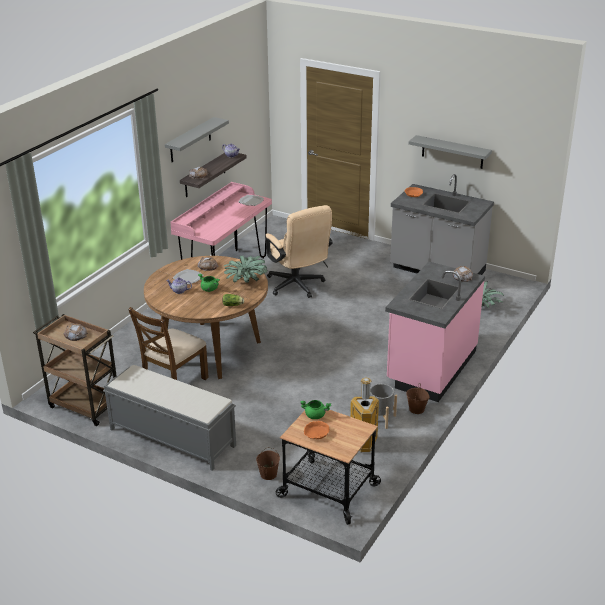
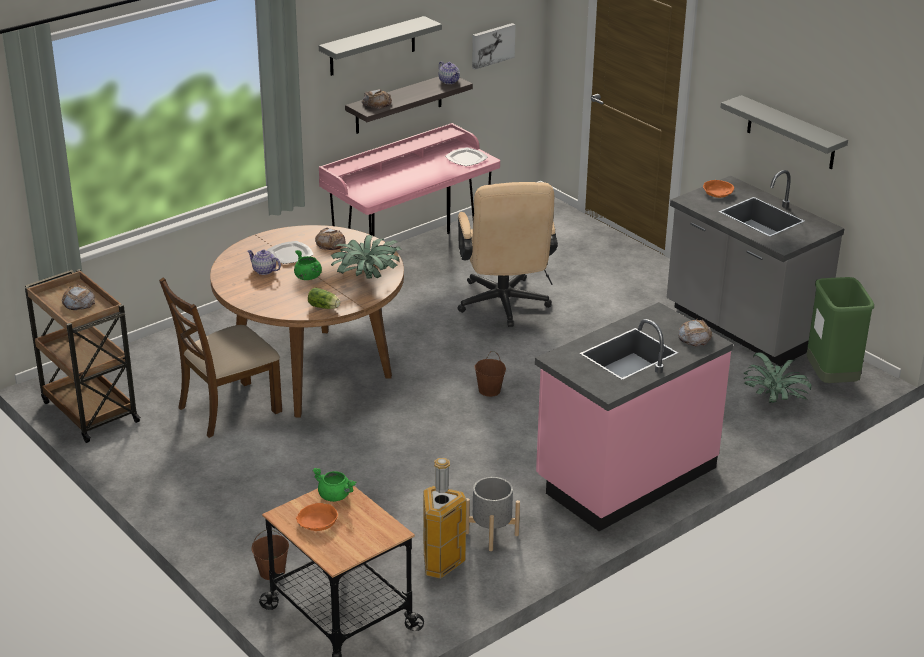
camera: 20 degrees right, 0 degrees up
grey bench [103,365,236,470] -> none
brown bucket [406,384,430,414] -> brown bucket moved to [474,351,506,397]
none -> picture [472,23,515,70]
none -> green trash can [806,277,874,383]

